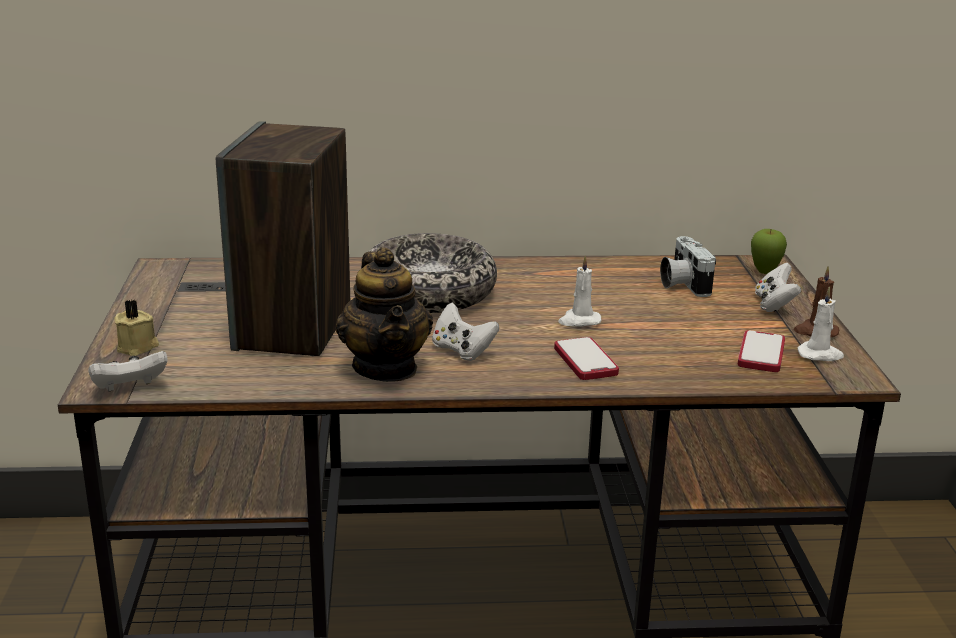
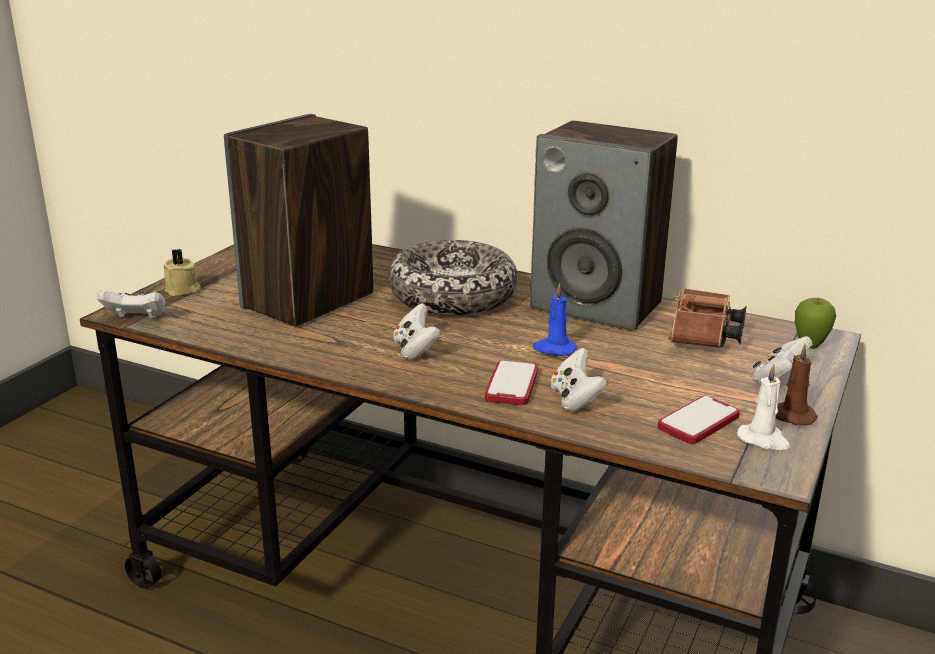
camera: 30 degrees right, 0 degrees up
teapot [335,247,433,382] -> none
white candle [558,256,601,327] -> blue candle [533,283,577,356]
camera [660,236,716,297] -> brown binoculars [668,288,747,348]
none -> speaker [530,121,678,331]
none -> white game controller [551,348,608,411]

